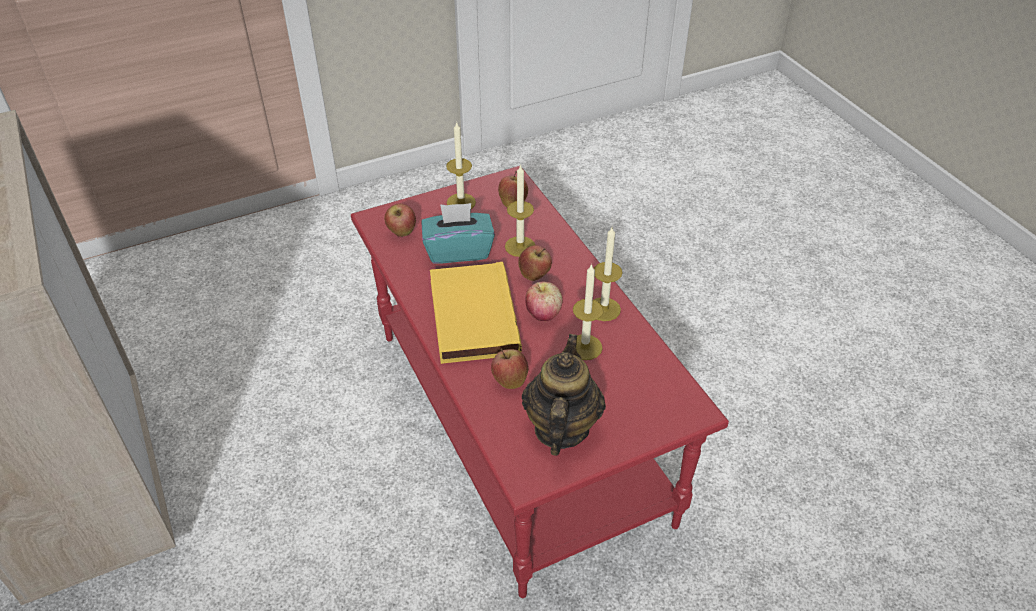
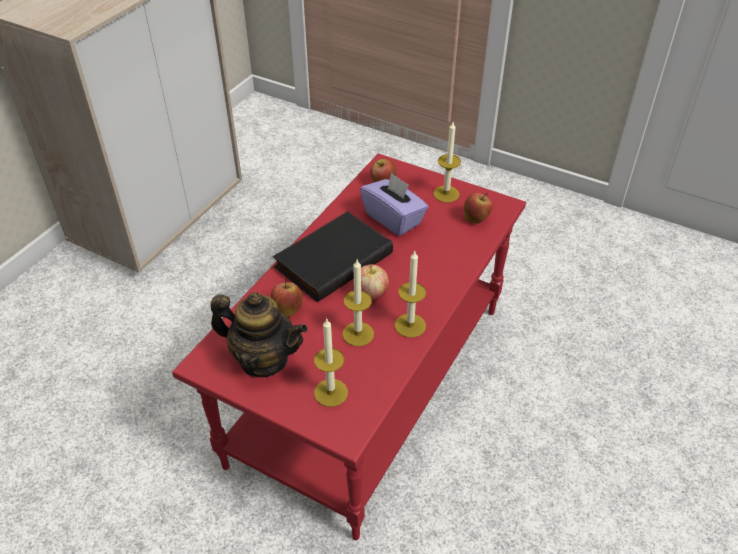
camera: 55 degrees right, 0 degrees up
turquoise tissue box [421,203,495,264] -> purple tissue box [360,172,428,236]
yellow book [430,262,522,364] -> black book [273,211,393,302]
candle [505,164,535,257] -> candle moved to [314,318,348,407]
apple [518,245,552,281] -> none
teapot [522,334,606,456] -> teapot turned 45 degrees clockwise [211,292,308,377]

